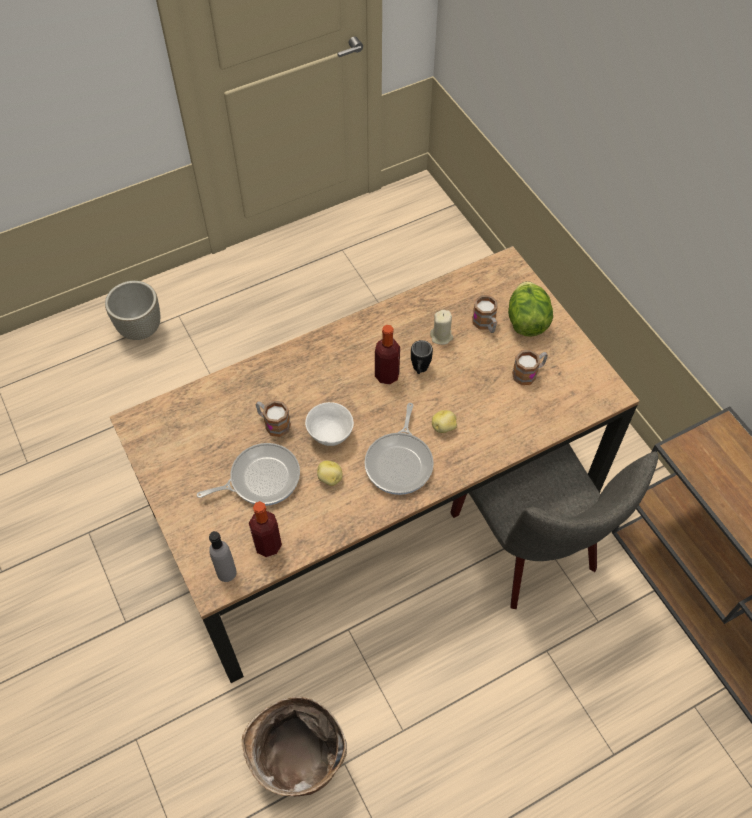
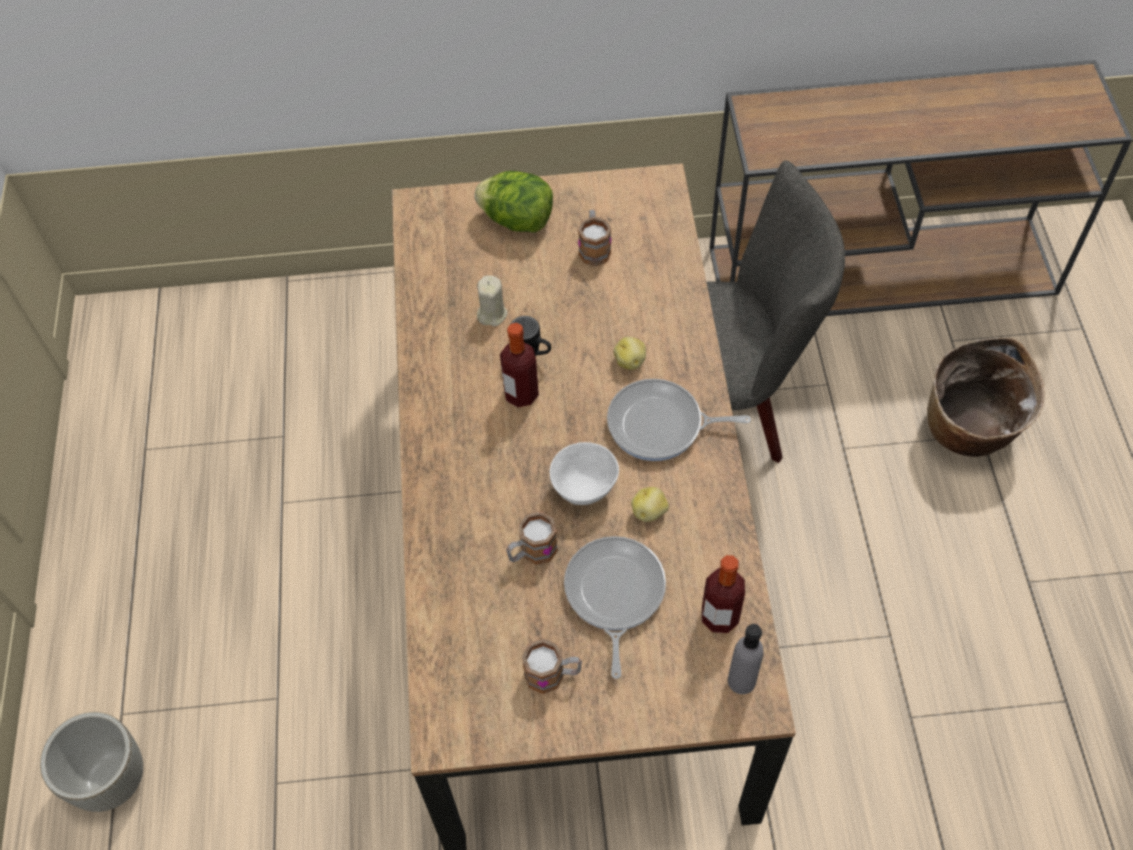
camera: 65 degrees left, 0 degrees up
basket [242,696,347,796] -> basket moved to [927,337,1045,457]
frying pan [364,403,434,495] -> frying pan turned 150 degrees clockwise [607,379,751,461]
mug [472,295,498,333] -> mug moved to [522,638,582,694]

